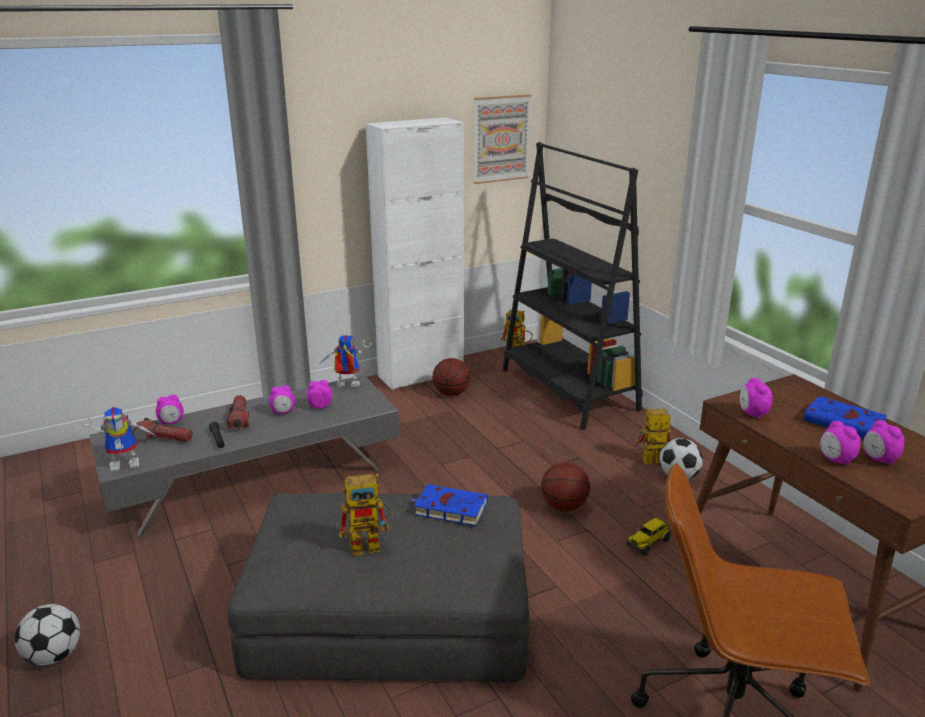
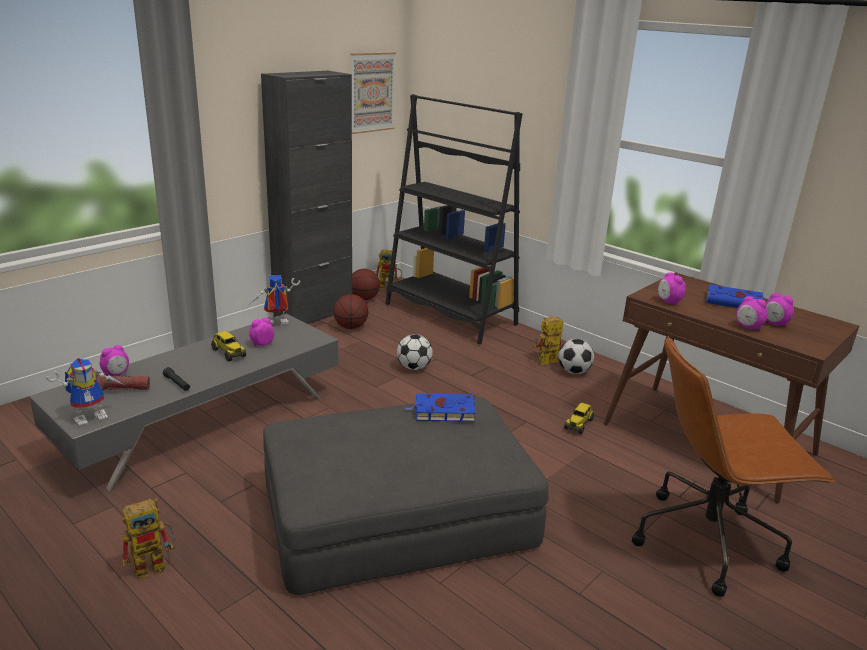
camera: 20 degrees left, 0 degrees up
football [15,604,80,666] -> football moved to [397,334,433,370]
flashlight [226,395,250,429] -> none
alarm clock [269,385,295,414] -> toy truck [211,331,246,361]
toy robot [339,473,393,556] -> toy robot moved to [122,498,176,580]
white cabinet [366,117,464,390] -> black cabinet [261,71,352,324]
basketball [541,462,590,511] -> basketball moved to [352,269,380,300]

